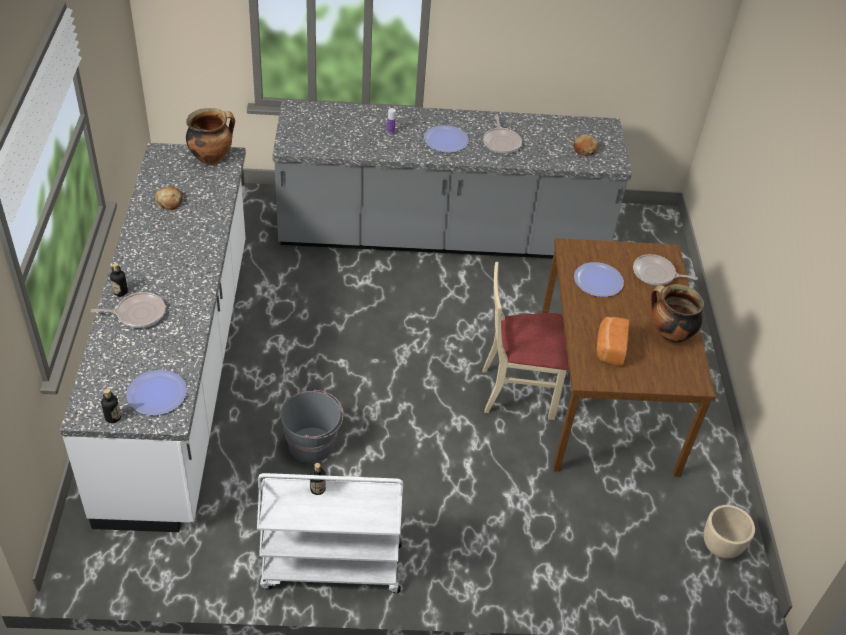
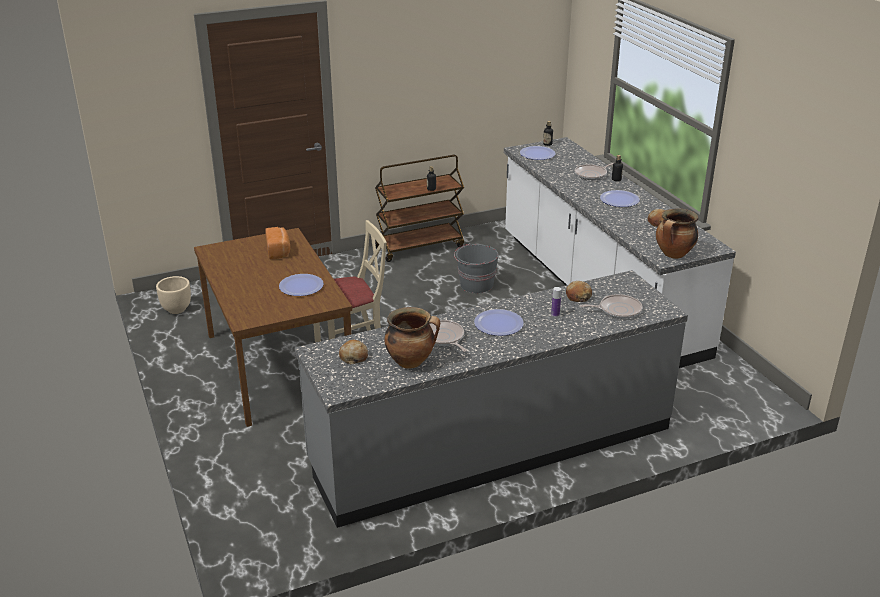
camera: 160 degrees right, 15 degrees down
white cart [257,473,403,593] -> brown cart [375,155,464,262]
frying pan [633,254,698,285] -> frying pan moved to [580,294,642,319]
cooking pot [651,284,704,344] -> cooking pot moved to [384,307,440,369]
none -> bread [566,281,592,302]
none -> plate [600,190,640,207]

